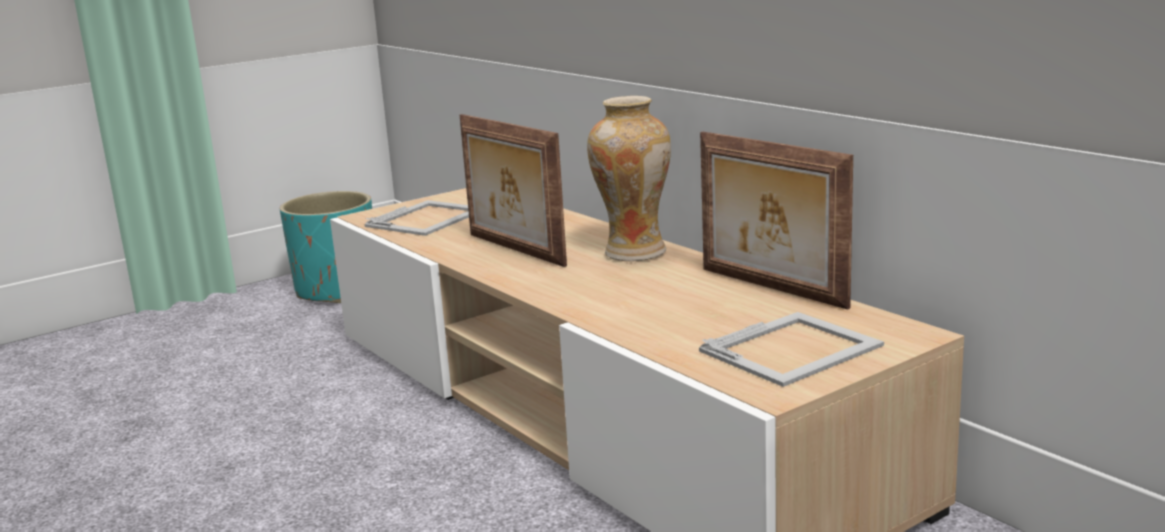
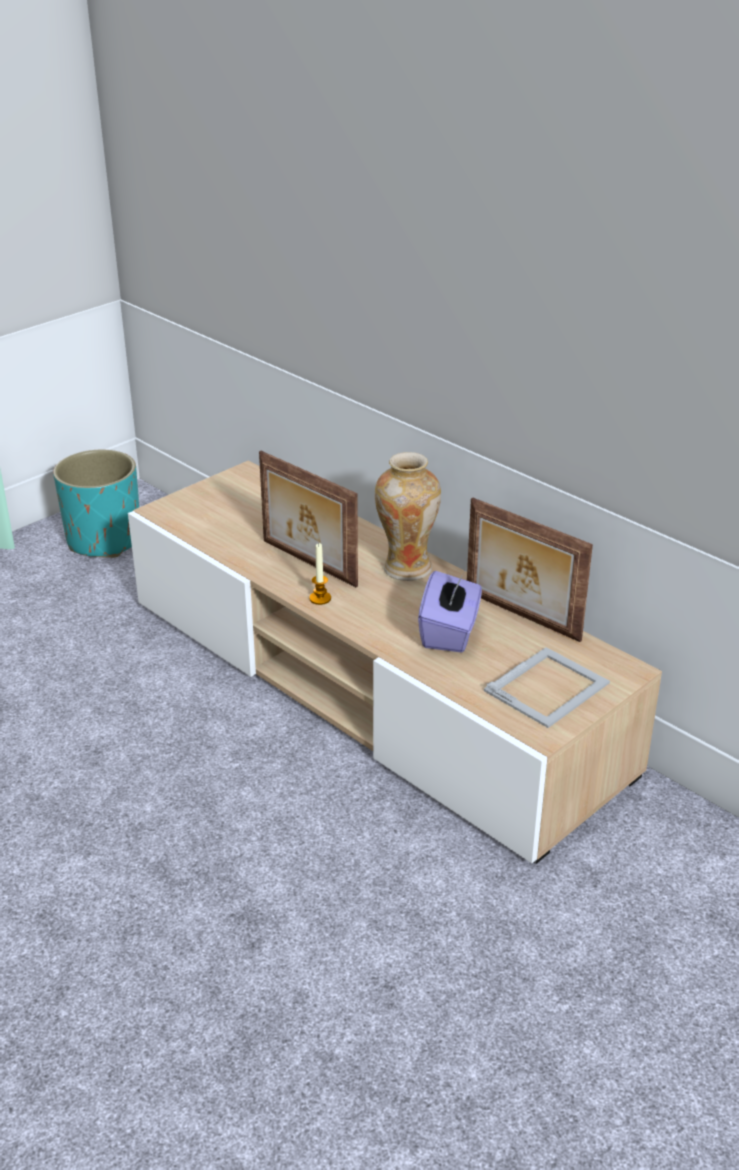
camera: 10 degrees left, 15 degrees up
picture frame [365,200,469,236] -> none
none -> candle [309,543,331,605]
none -> purple tissue box [418,571,482,653]

